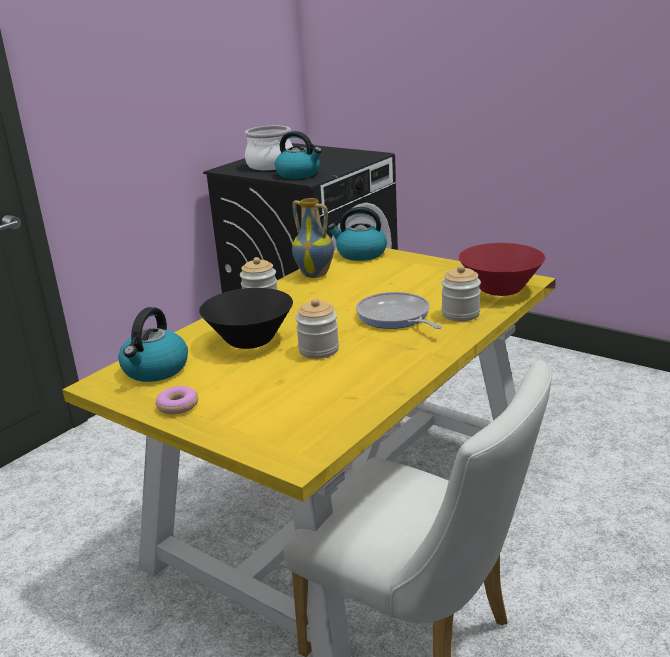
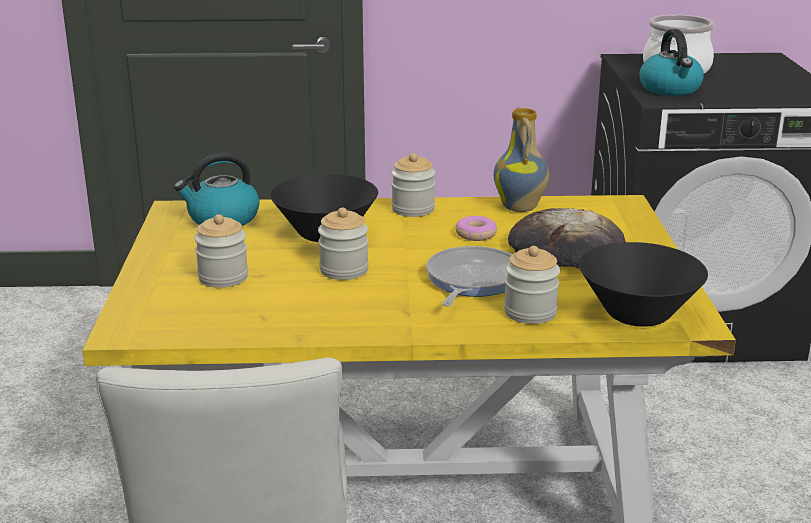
camera: 50 degrees right, 0 degrees up
donut [155,386,198,415] -> donut moved to [455,216,497,241]
kettle [328,207,387,261] -> none
red bowl [459,243,545,296] -> black bowl [579,242,708,327]
none -> jar [194,214,248,288]
none -> bread [508,208,626,268]

